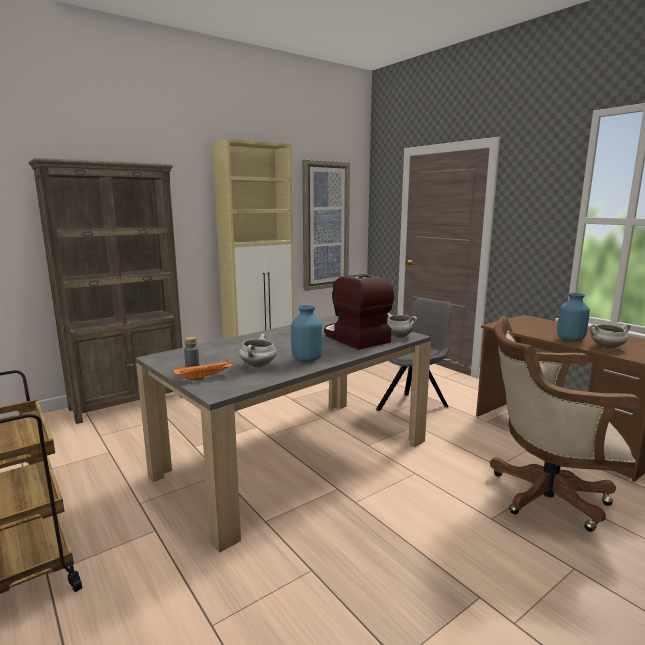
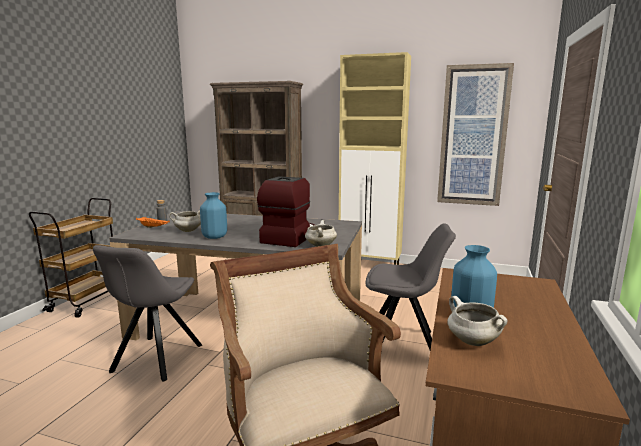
camera: 55 degrees right, 0 degrees up
none -> grey chair [93,245,202,381]

